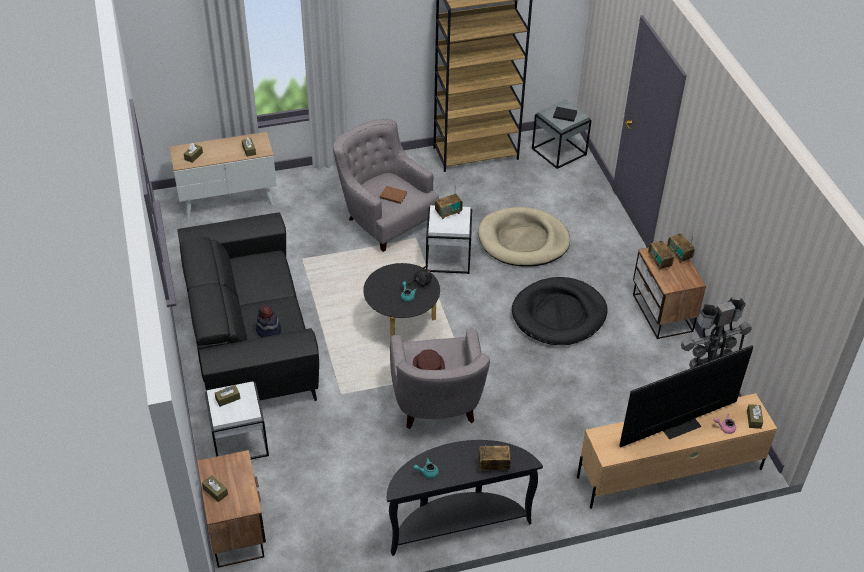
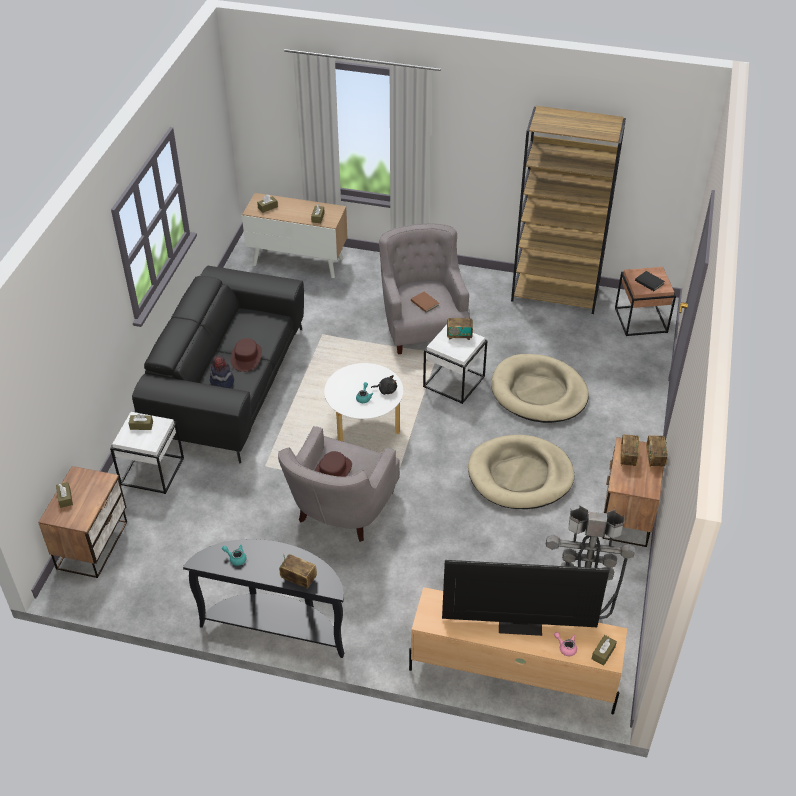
camera: 30 degrees right, 0 degrees up
black coffee table [363,263,440,339] -> white coffee table [324,363,403,442]
black dog bed [512,277,608,345] -> beige dog bed [468,435,574,509]
grey side table [532,99,592,169] -> brown side table [615,267,676,336]
none -> brown hat [231,338,262,372]

